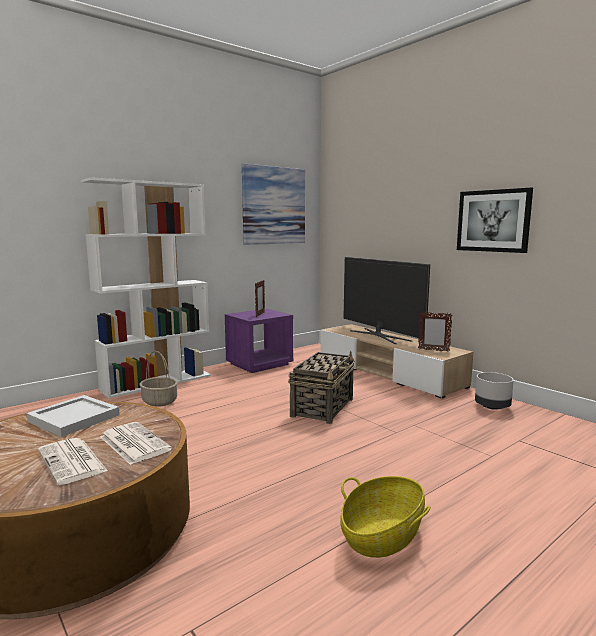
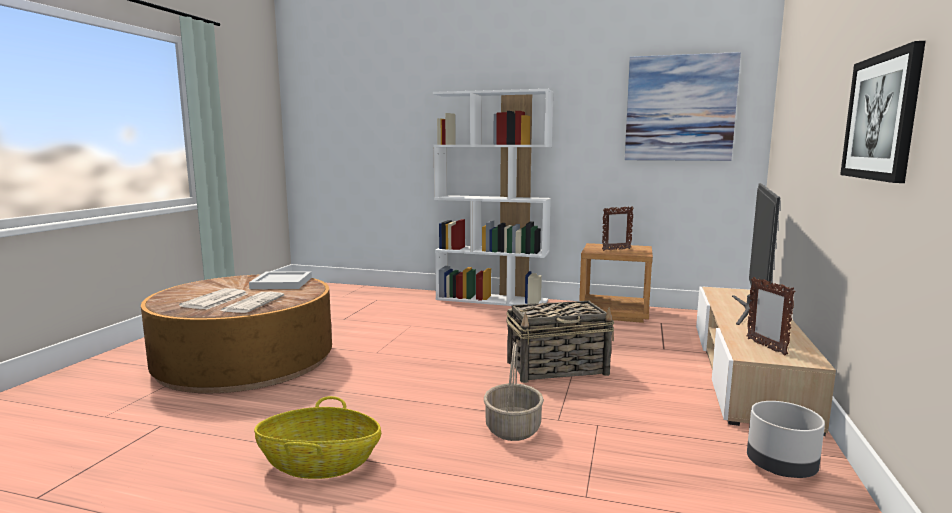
camera: 55 degrees right, 0 degrees up
basket [139,351,178,407] -> basket moved to [484,343,544,441]
purple nightstand [225,309,294,373] -> brown nightstand [579,243,653,323]

